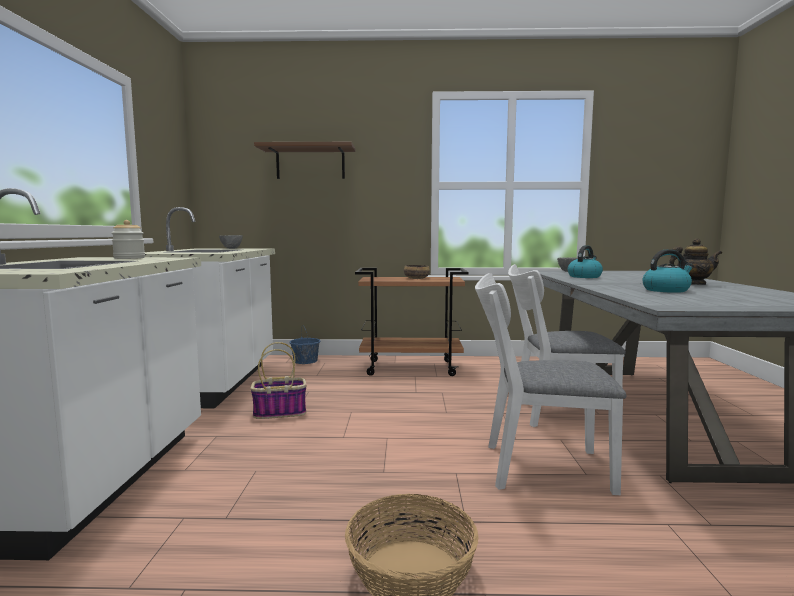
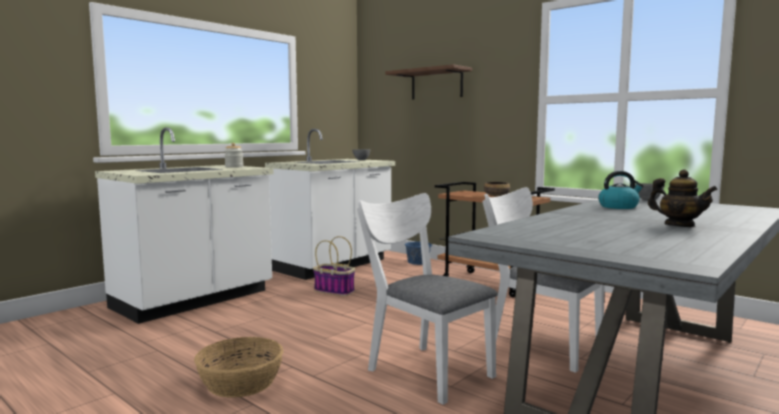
camera: 40 degrees right, 0 degrees up
kettle [642,249,694,293] -> none

